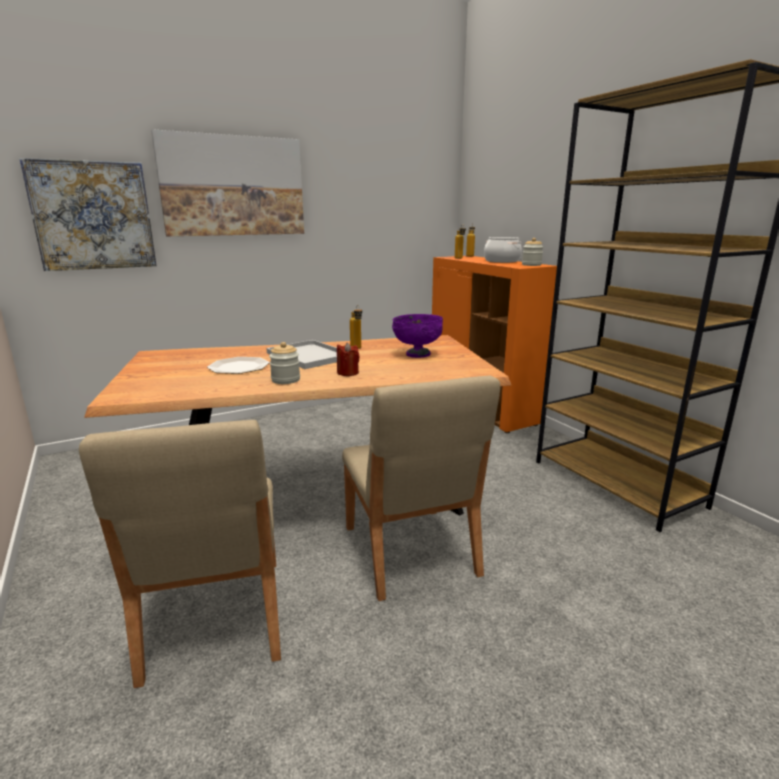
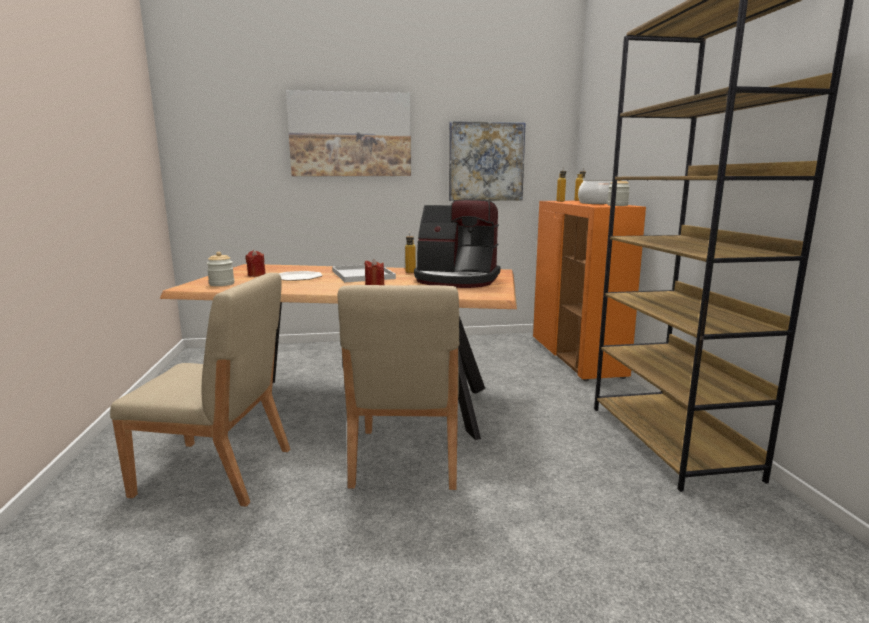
camera: 20 degrees right, 5 degrees down
picture [19,158,157,271] -> picture moved to [449,121,526,201]
beige chair [79,420,281,688] -> beige chair turned 90 degrees counterclockwise [110,273,290,506]
jar [269,342,300,384] -> jar moved to [206,252,234,286]
purple bowl [392,314,443,358] -> coffee machine [414,199,500,288]
none -> red candle [245,250,266,277]

